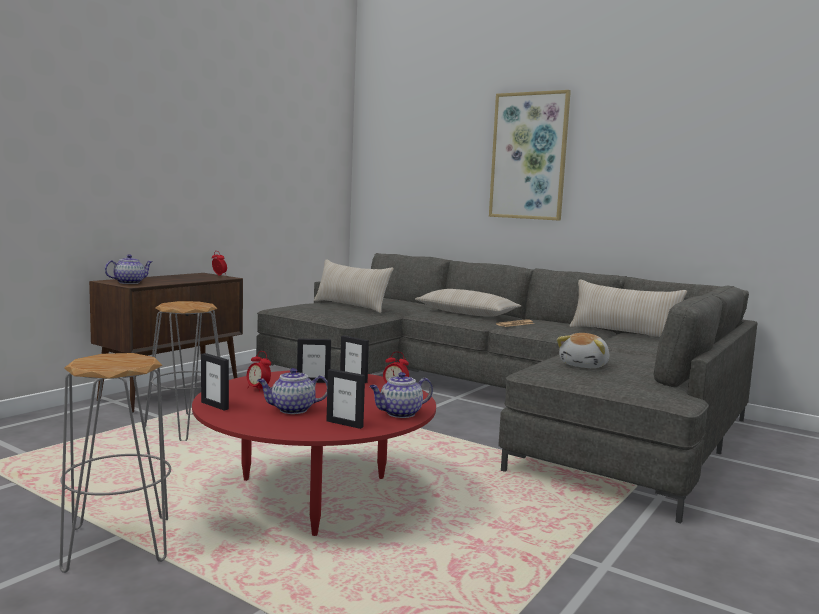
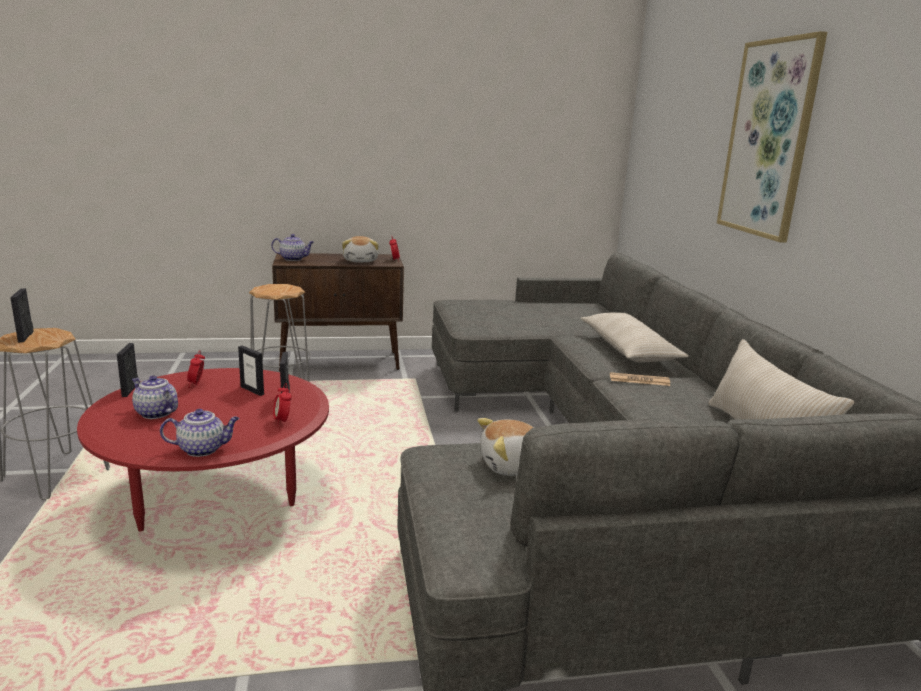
camera: 45 degrees right, 10 degrees up
beige pillow [314,259,394,313] -> none
picture frame [326,369,365,429] -> picture frame moved to [10,288,34,342]
teapot [369,372,433,418] -> teapot turned 150 degrees clockwise [160,409,239,457]
none -> plush toy [342,236,379,262]

